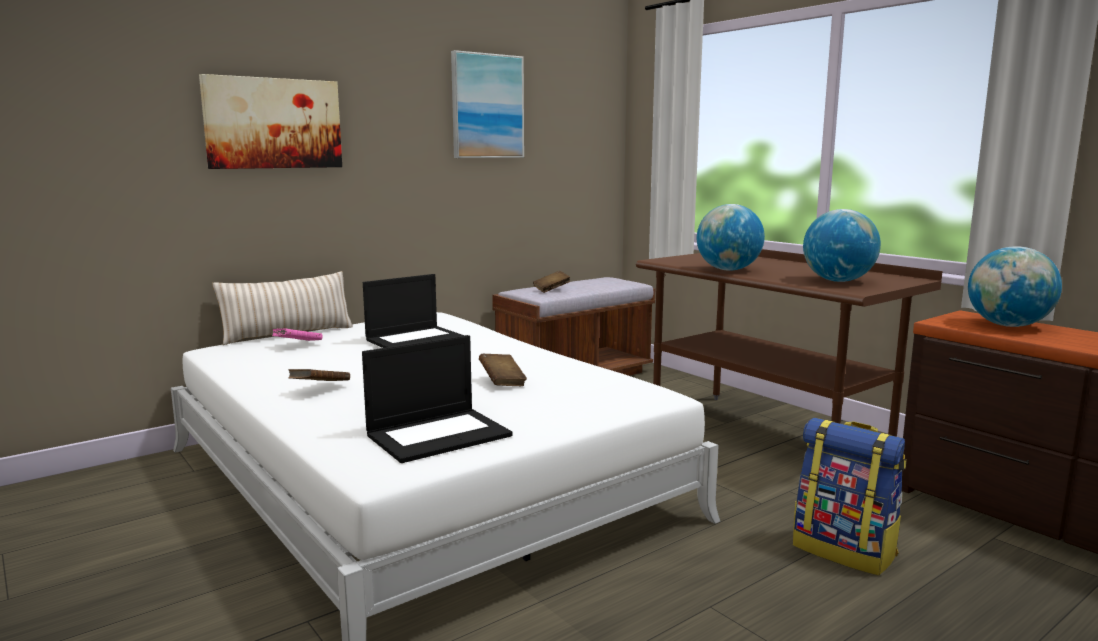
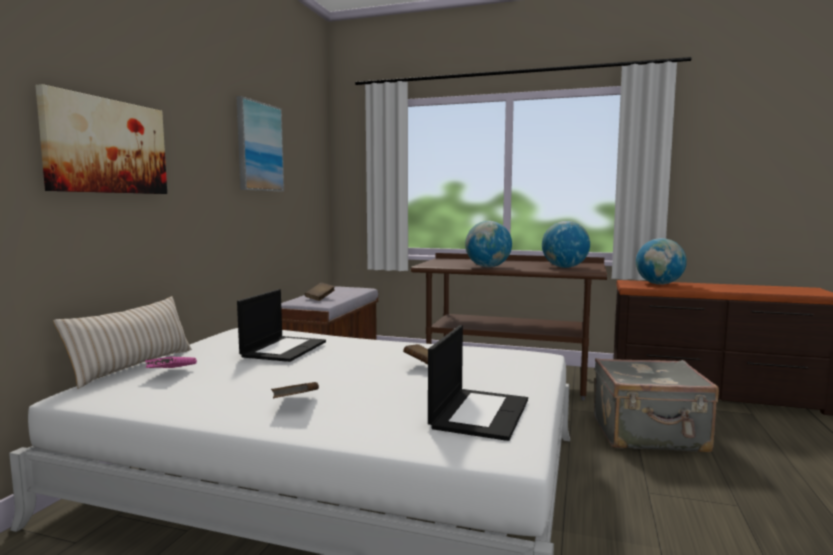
camera: 35 degrees left, 5 degrees down
backpack [793,418,906,576] -> grey suitcase [594,358,719,452]

